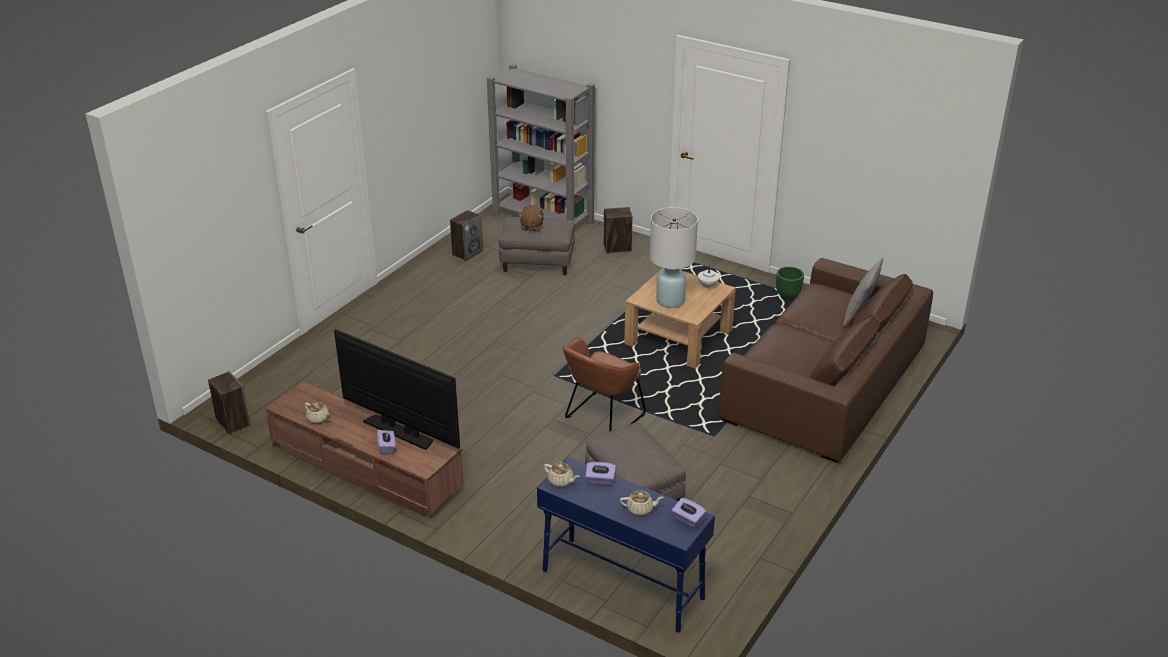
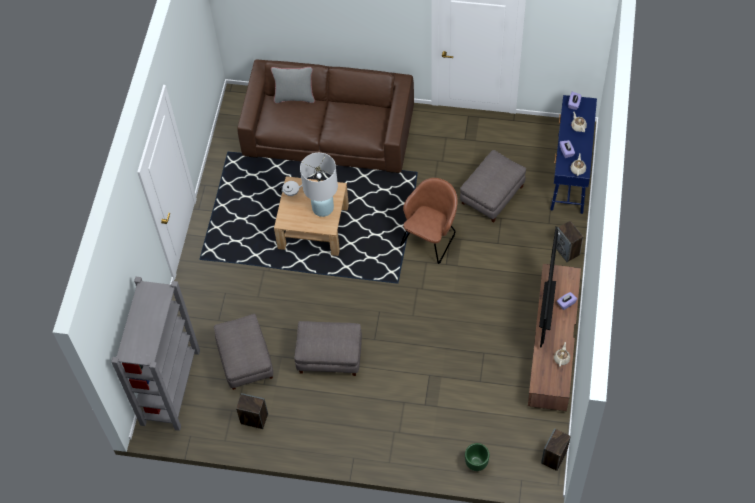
camera: 110 degrees left, 25 degrees up
brown plush toy [519,205,544,231] -> none
brown armchair [563,338,646,432] -> brown armchair turned 75 degrees counterclockwise [400,178,458,264]
speaker [604,207,632,253] -> speaker moved to [556,221,583,262]
green planter [776,267,804,299] -> green planter moved to [465,443,489,471]
none -> grey ottoman [294,321,362,376]

